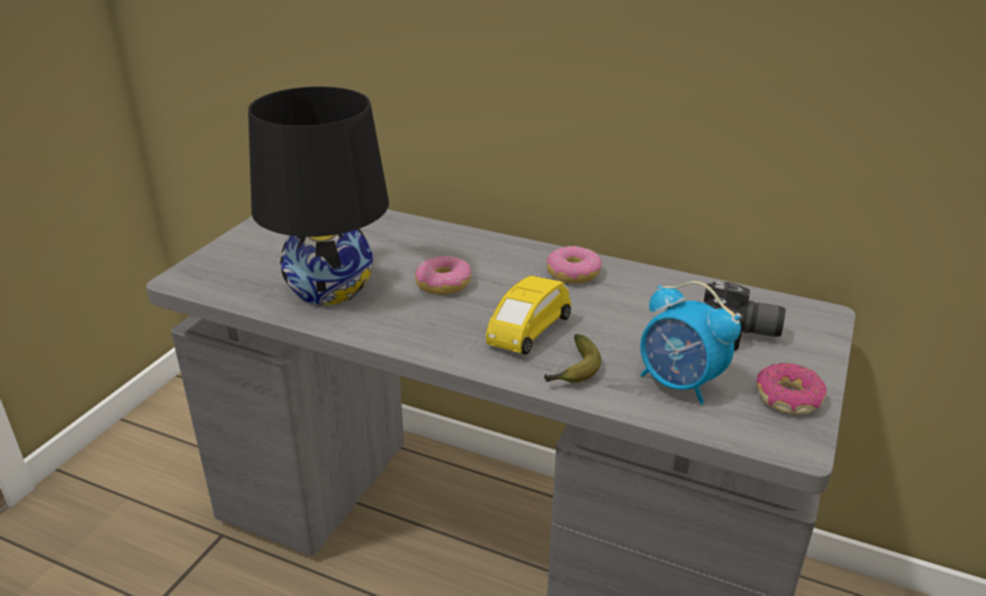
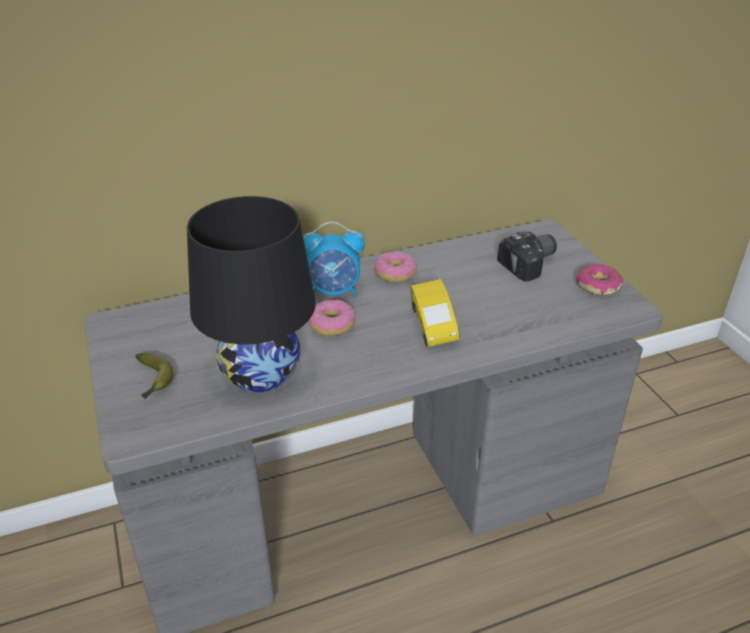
camera: 45 degrees left, 5 degrees up
banana [544,334,601,383] -> banana moved to [136,353,173,399]
alarm clock [640,281,741,405] -> alarm clock moved to [303,221,365,296]

